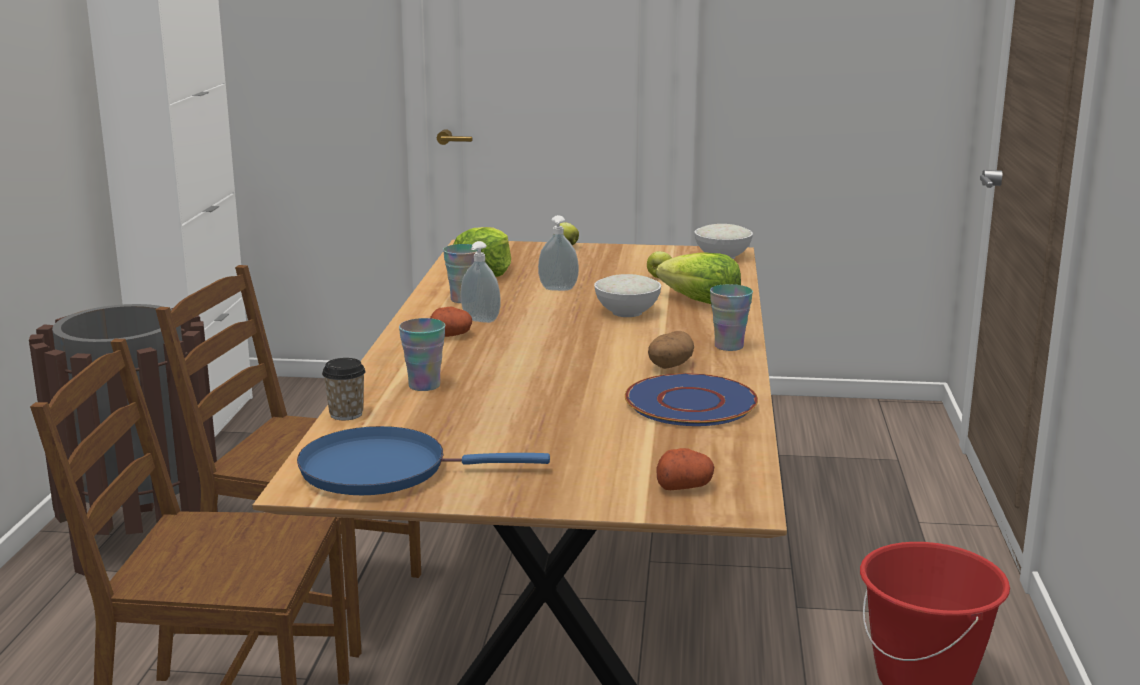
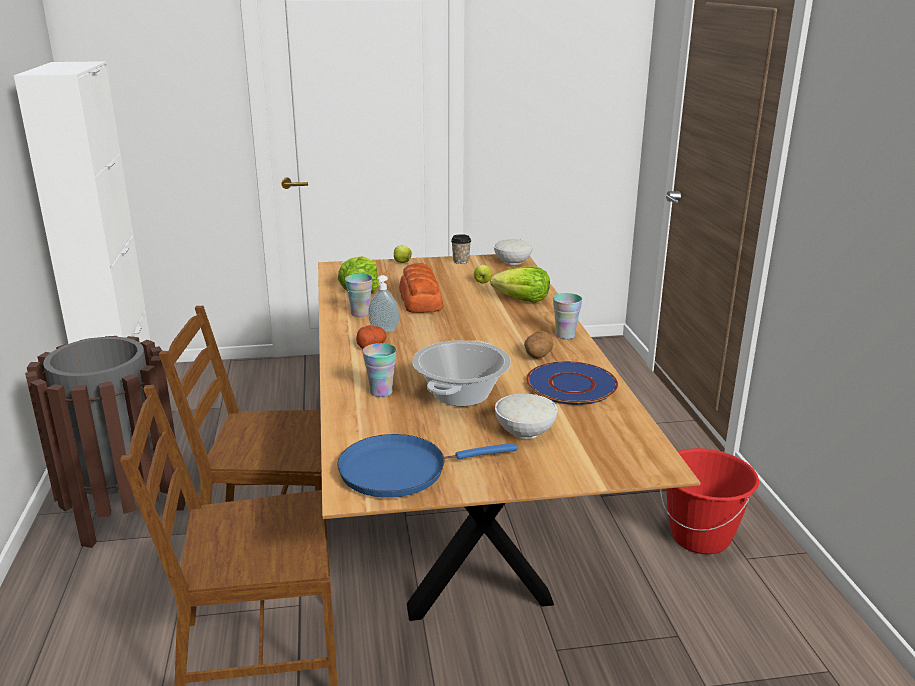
camera: 15 degrees left, 5 degrees up
cup [322,358,366,420] -> cup moved to [451,234,471,264]
soap dispenser [538,215,579,291] -> bread [399,263,443,313]
white bowl [594,274,661,317] -> white bowl moved to [495,394,558,439]
potato [656,448,714,490] -> none
none -> cooking pot [412,340,511,406]

